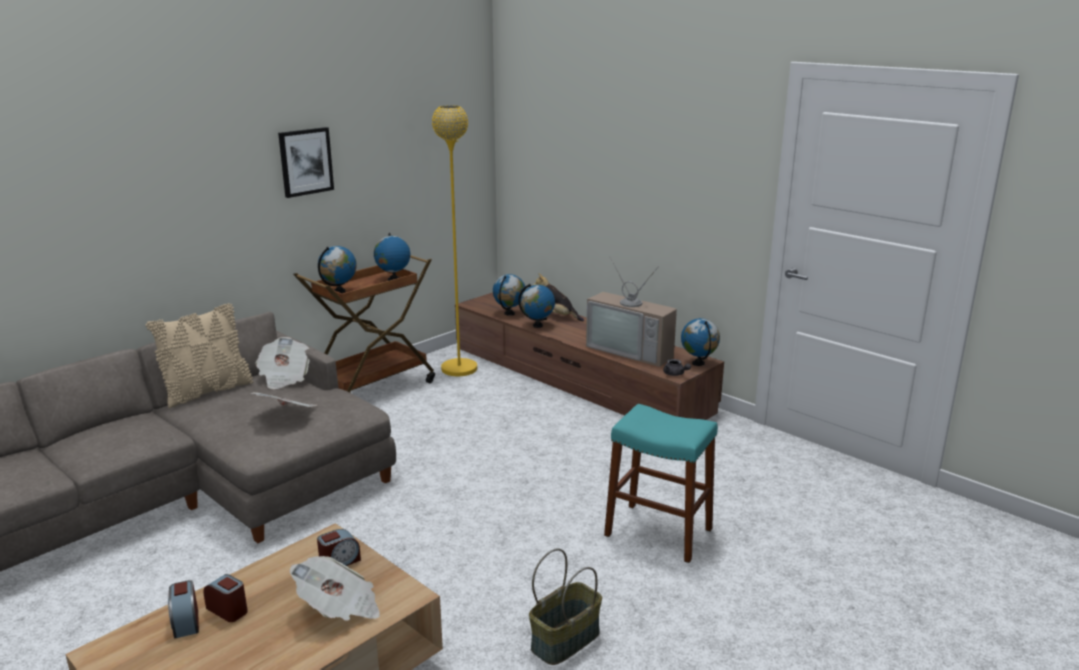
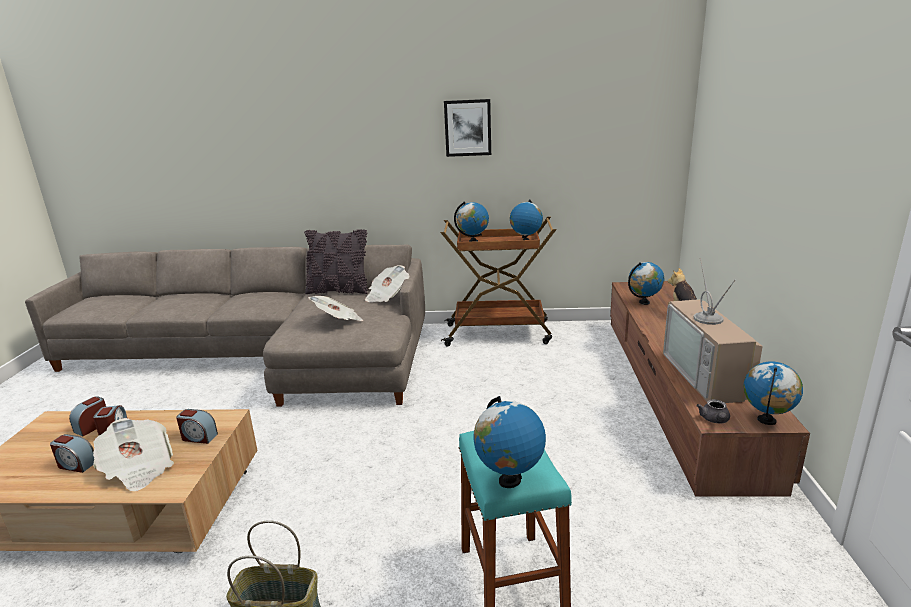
camera: 50 degrees right, 0 degrees up
beige pillow [145,303,253,408] -> black pillow [304,229,368,294]
yellow floor lamp [432,105,477,376] -> none
globe [518,284,555,328] -> globe moved to [473,396,546,488]
none -> alarm clock [50,434,94,473]

